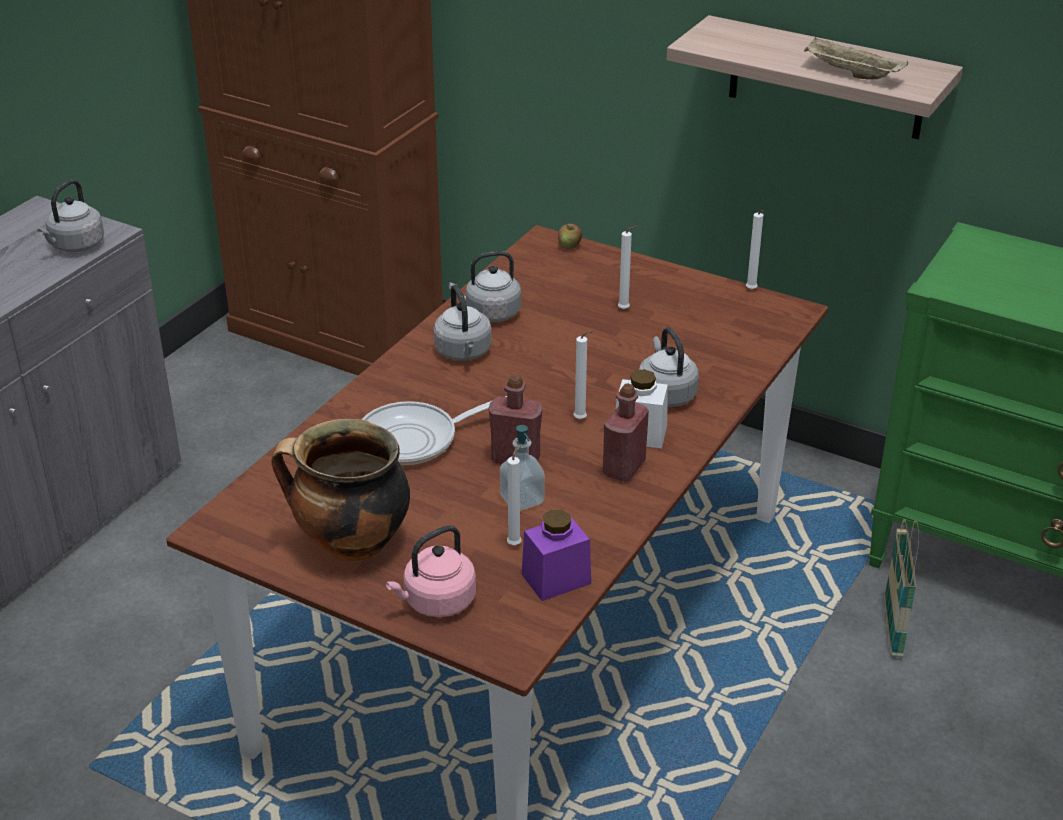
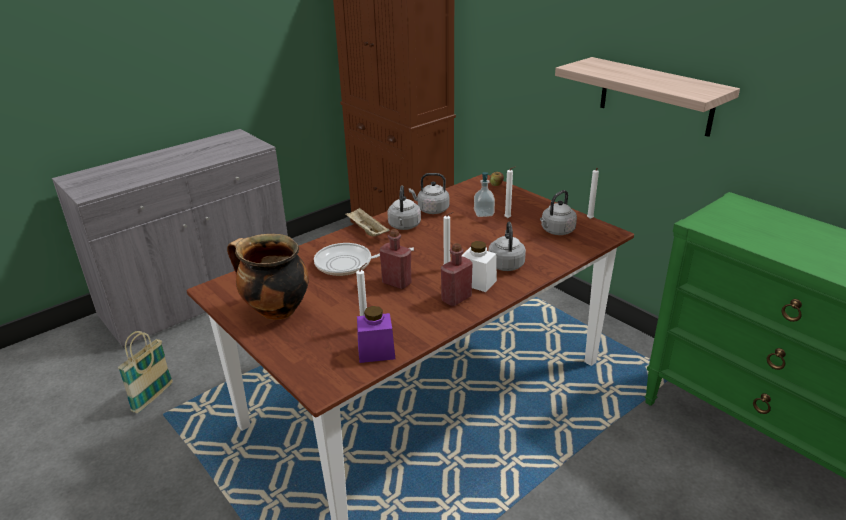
camera: 20 degrees right, 5 degrees down
grey kettle [37,179,104,252] -> grey kettle moved to [540,190,577,235]
pink kettle [386,525,476,617] -> none
soap dispenser [500,425,545,511] -> soap dispenser moved to [474,172,495,217]
beige tray [804,38,908,79] -> beige tray moved to [345,207,390,237]
basket [884,519,919,658] -> basket moved to [118,331,173,413]

